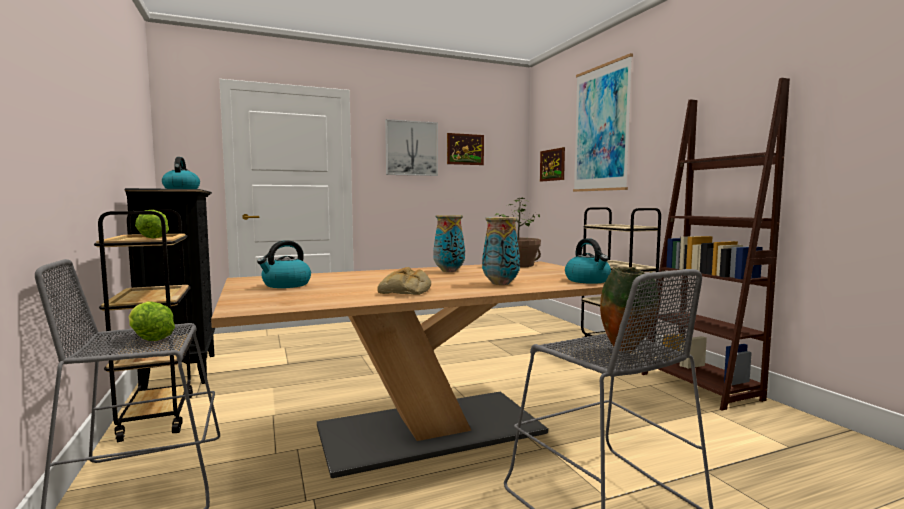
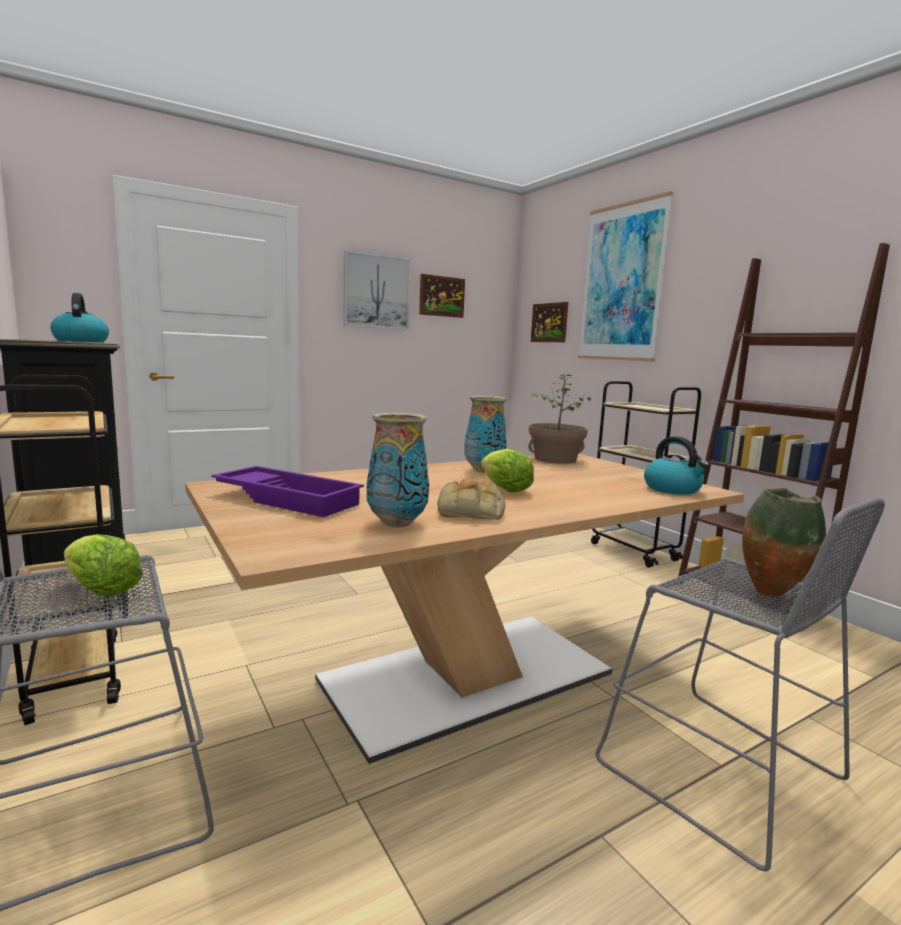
camera: 10 degrees left, 5 degrees up
lettuce [135,209,169,239] -> lettuce moved to [481,449,534,493]
kettle [257,240,311,288] -> purple tray [211,466,364,517]
vase [482,217,520,285] -> vase moved to [367,413,429,527]

